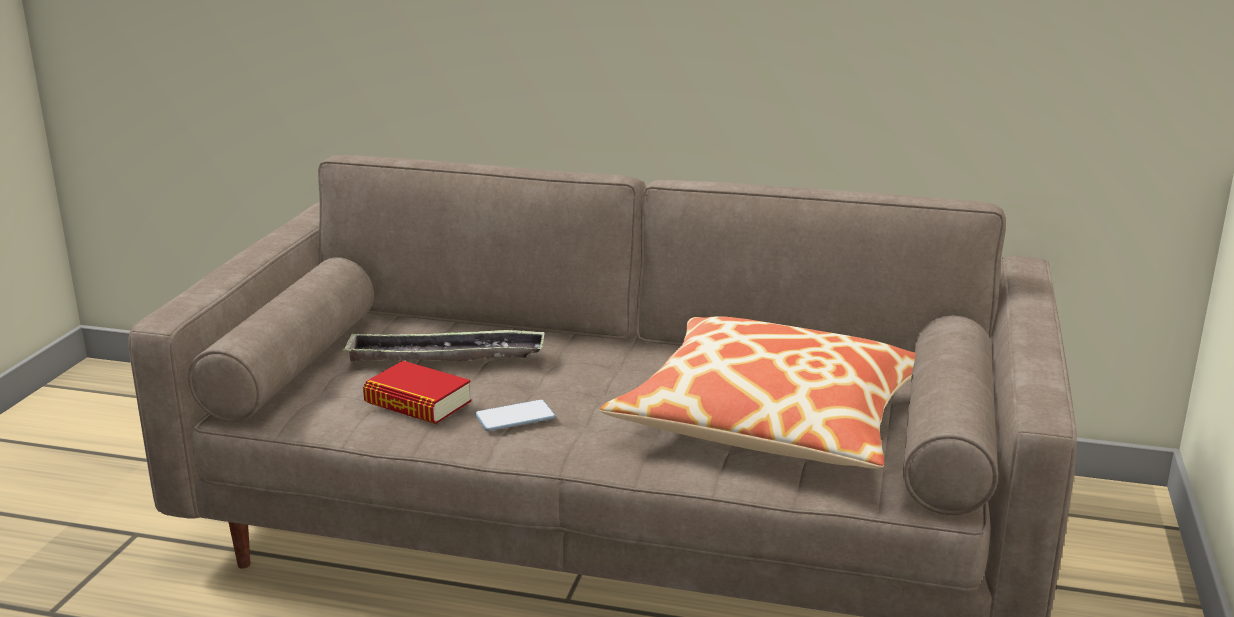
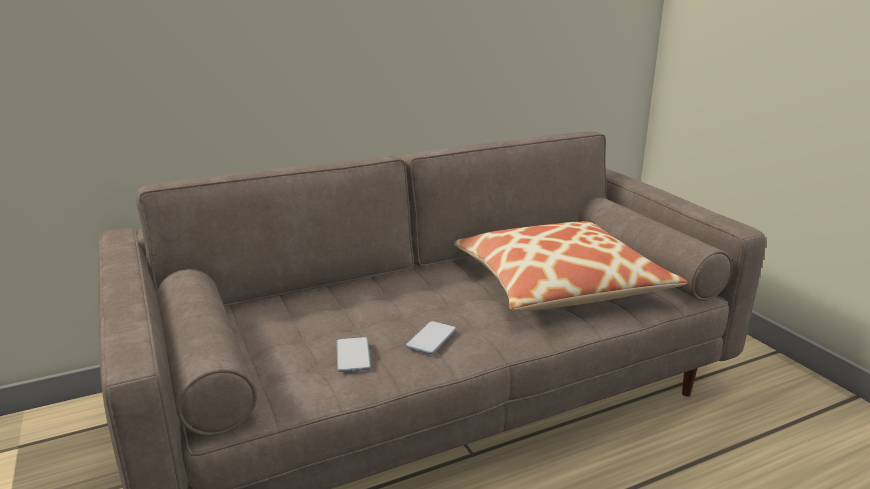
camera: 40 degrees left, 0 degrees up
tray [343,330,545,362] -> none
book [363,361,471,424] -> phone [336,337,371,372]

